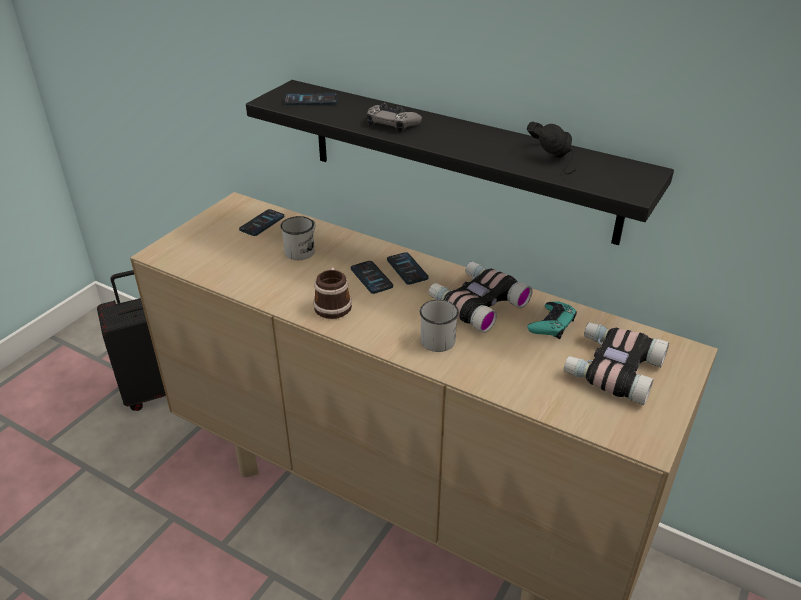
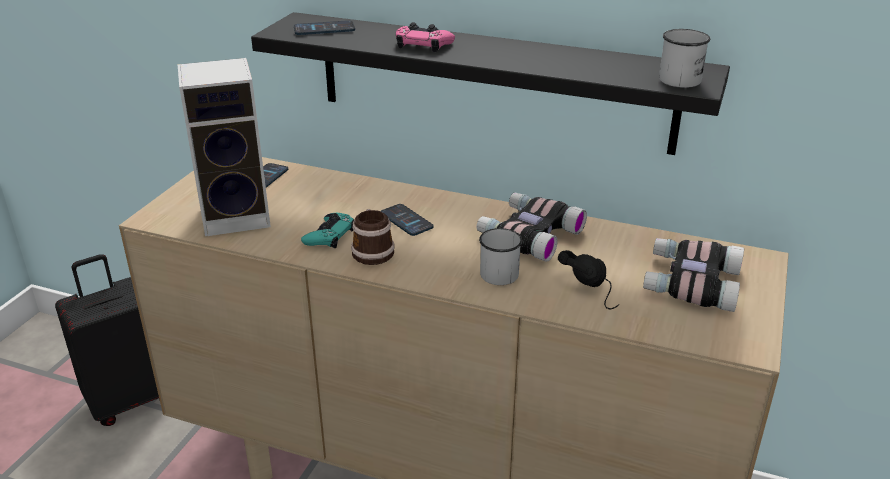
camera: 10 degrees left, 5 degrees down
white mug [280,216,315,260] -> white mug moved to [659,29,710,88]
grey game controller [367,103,422,133] -> pink game controller [396,22,455,52]
phone [387,252,428,285] -> none
black headphones [527,121,576,174] -> black headphones moved to [558,250,619,309]
turquoise game controller [527,301,577,339] -> turquoise game controller moved to [301,213,354,248]
none -> speaker [178,58,271,237]

